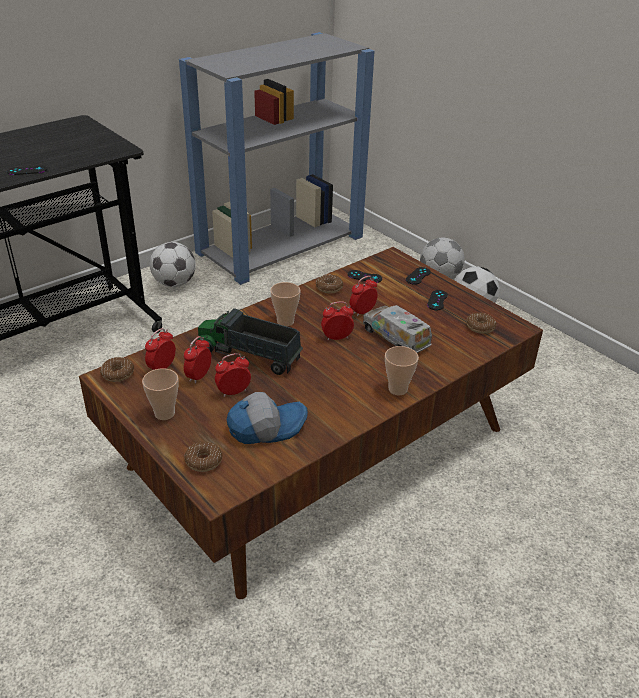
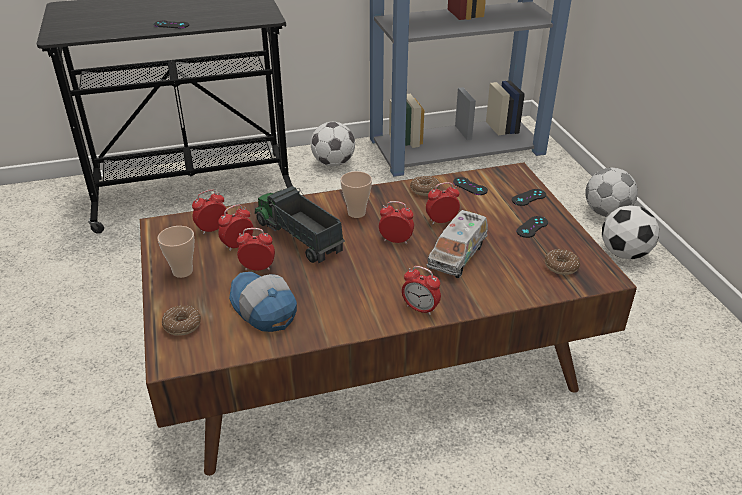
camera: 25 degrees right, 0 degrees up
donut [100,357,134,382] -> none
cap [227,392,308,444] -> cap turned 135 degrees counterclockwise [229,272,297,332]
toy truck [363,305,432,353] -> toy truck turned 135 degrees counterclockwise [427,210,488,278]
cup [385,346,419,395] -> alarm clock [402,266,441,315]

